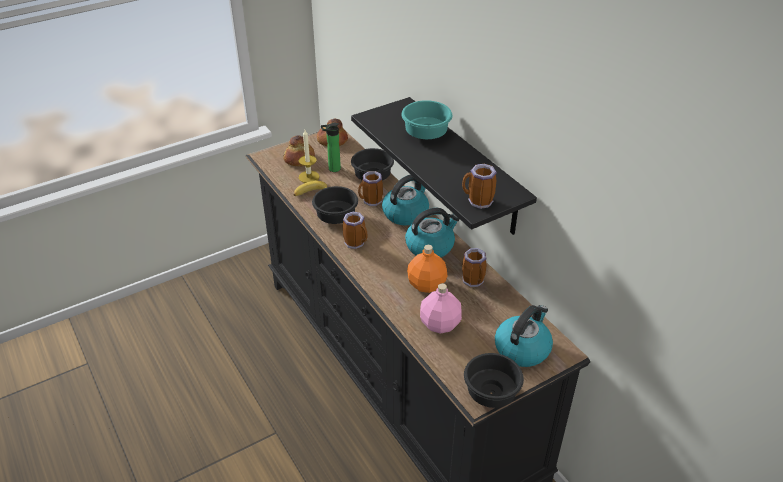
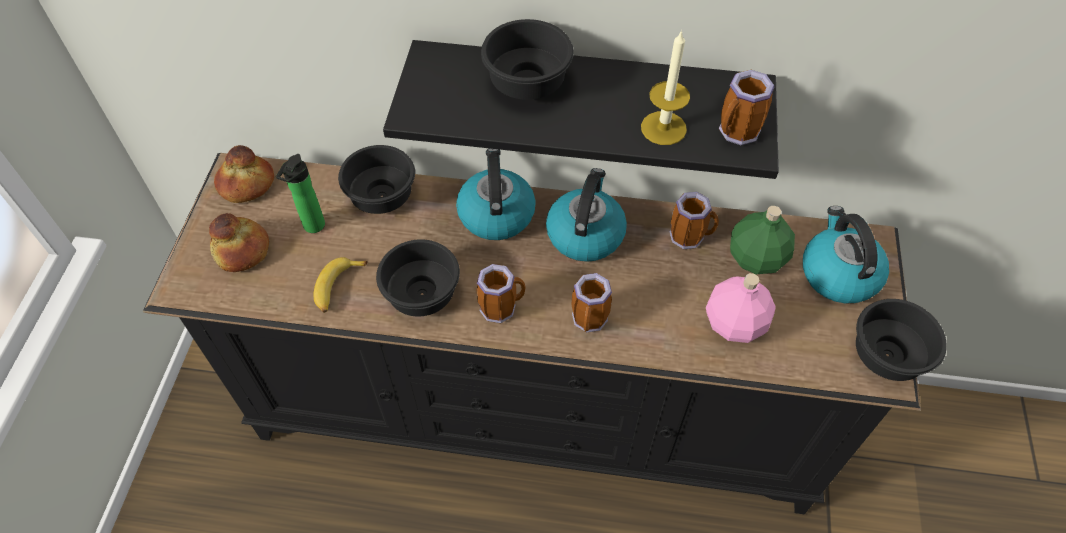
camera: 50 degrees left, 15 degrees up
candle [299,130,320,183] -> candle moved to [641,30,690,145]
mug [358,171,383,206] -> mug moved to [571,273,612,332]
turquoise bowl [401,100,452,139] -> black bowl [481,19,574,100]
orange bottle [407,245,448,293] -> none
none -> green bottle [730,206,795,274]

